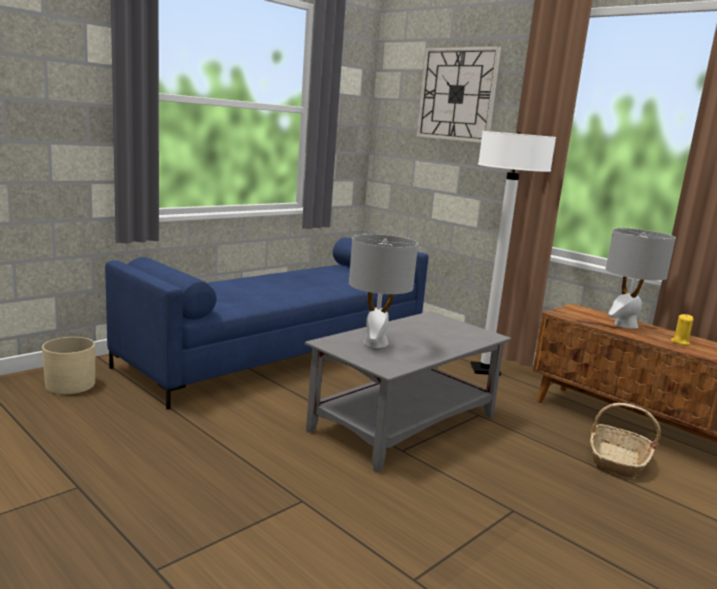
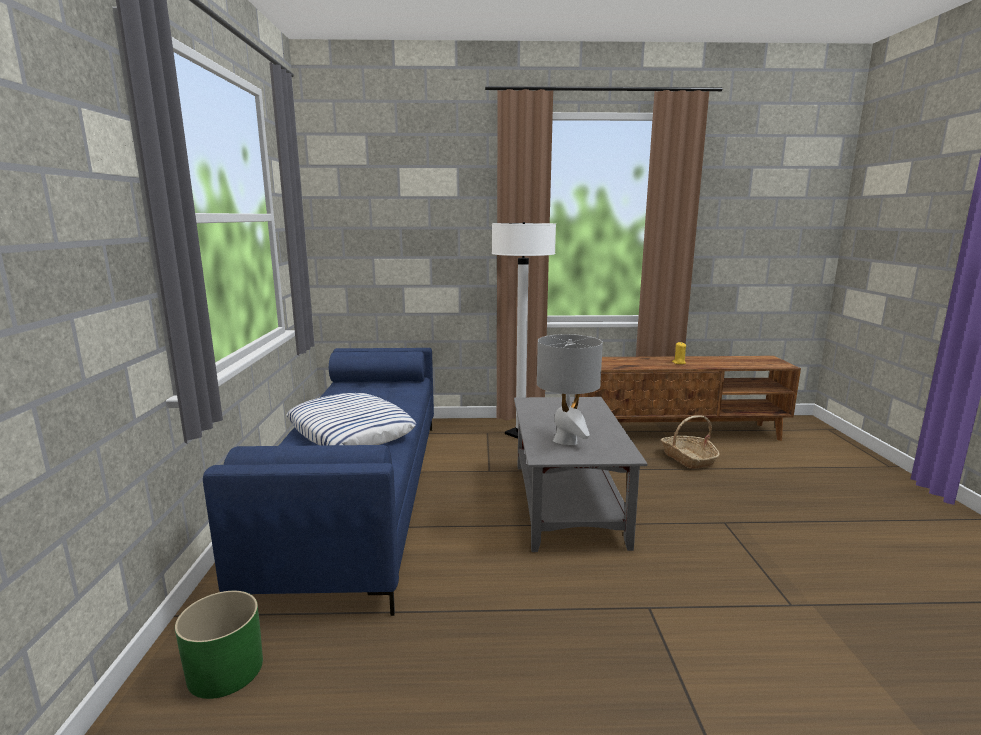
camera: 45 degrees left, 0 degrees up
beige planter [42,337,95,394] -> green planter [175,591,263,699]
wall clock [417,46,501,143] -> none
grey table lamp [606,228,676,328] -> none
none -> pillow [286,393,416,445]

